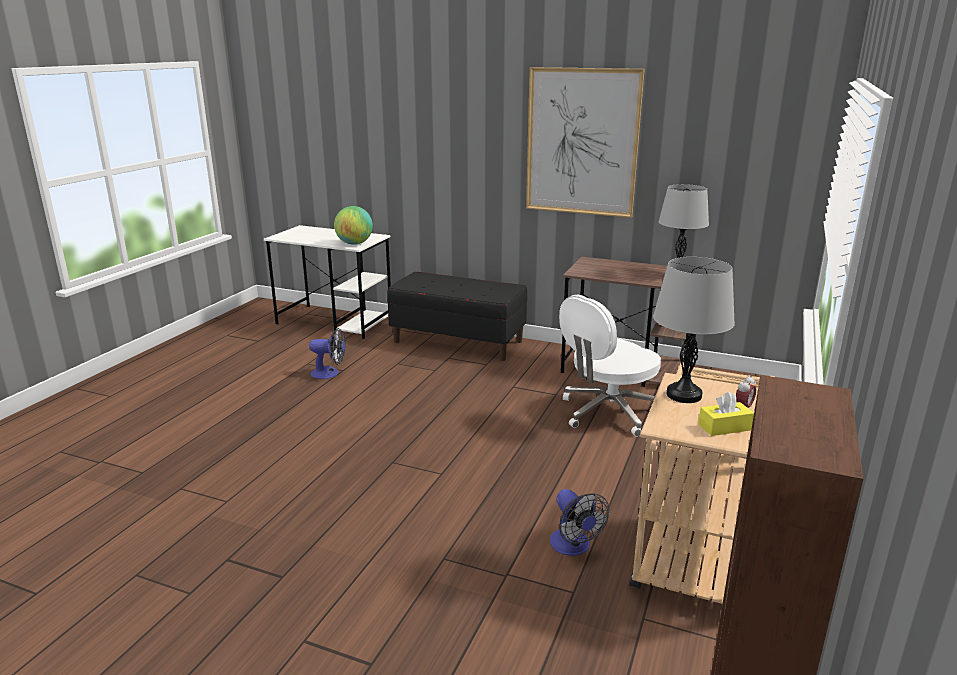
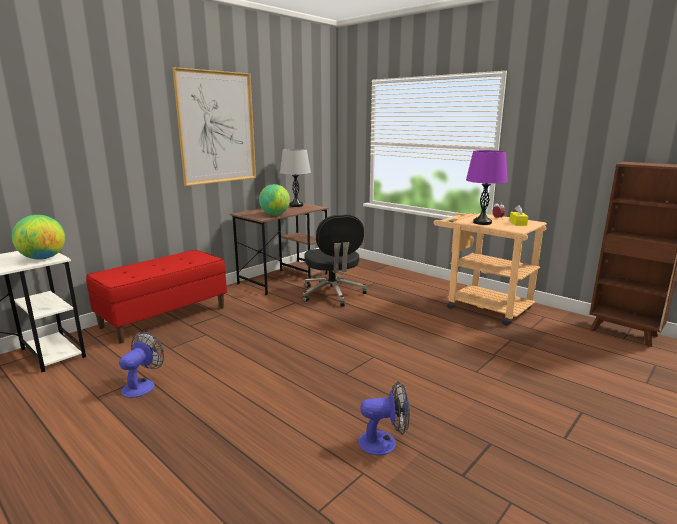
camera: 70 degrees left, 5 degrees down
black bench [387,272,527,361] -> red bench [86,250,227,343]
fan [550,489,609,556] -> fan moved to [358,381,410,455]
white office chair [559,295,661,437] -> black office chair [303,214,367,307]
grey table lamp [653,257,735,403] -> purple table lamp [466,150,508,225]
none -> globe [259,184,290,215]

